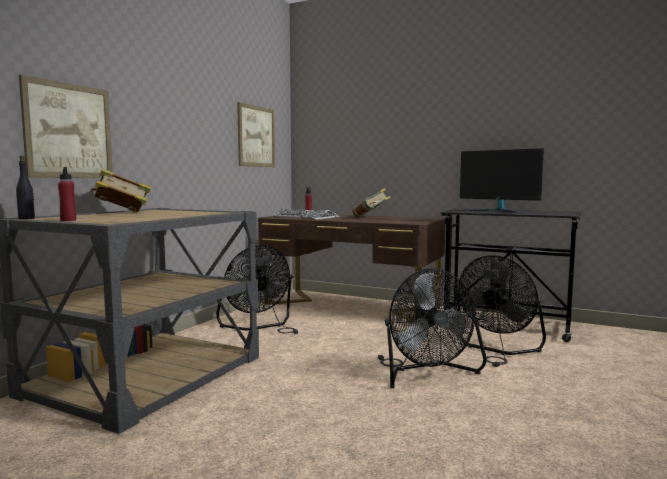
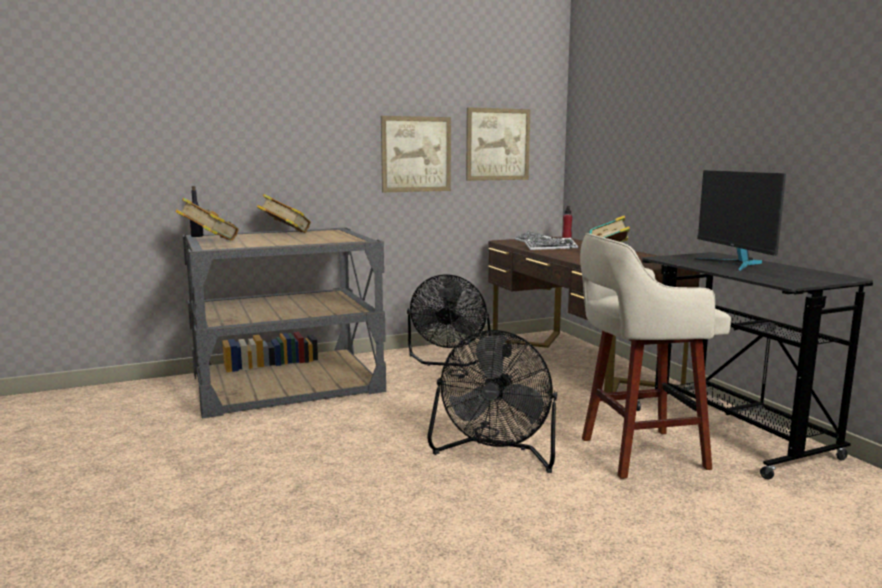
camera: 40 degrees right, 5 degrees up
picture [19,75,113,178] -> picture moved to [381,116,451,192]
red bottle [58,167,76,221] -> book [175,198,239,240]
black fan [455,255,546,367] -> beige stool [580,233,731,479]

